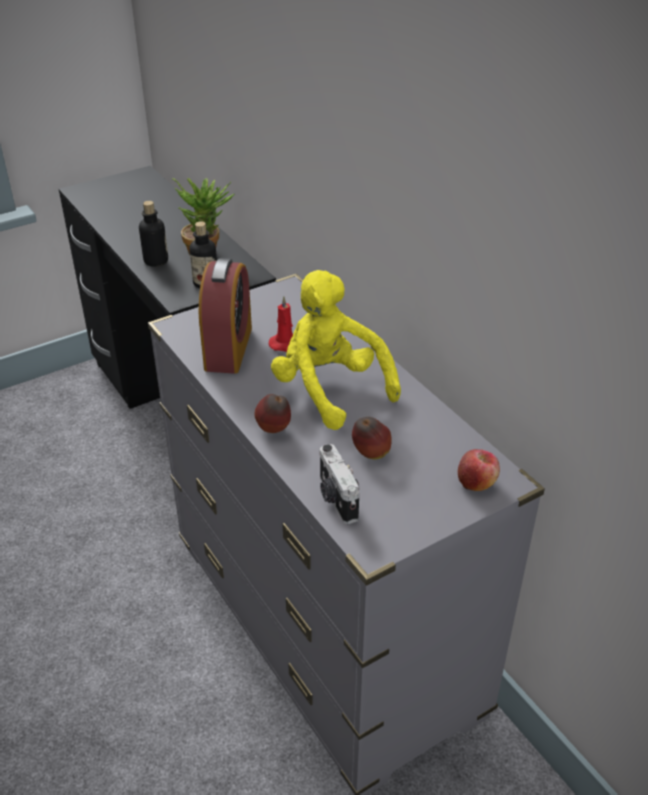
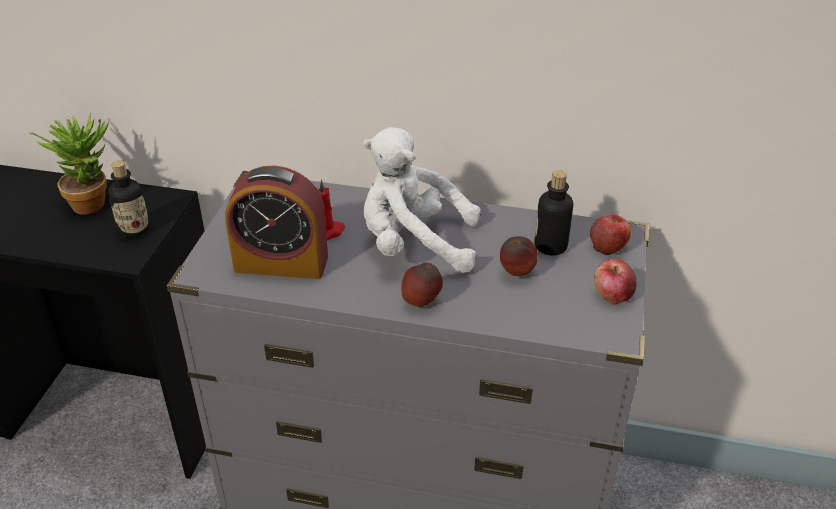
camera: 45 degrees left, 0 degrees up
bottle [139,201,168,267] -> bottle moved to [534,170,573,255]
alarm clock [199,258,252,374] -> alarm clock turned 135 degrees clockwise [225,166,328,279]
yellow plush toy [271,270,401,430] -> white plush toy [363,127,481,273]
camera [320,444,359,524] -> none
none -> apple [594,259,637,305]

